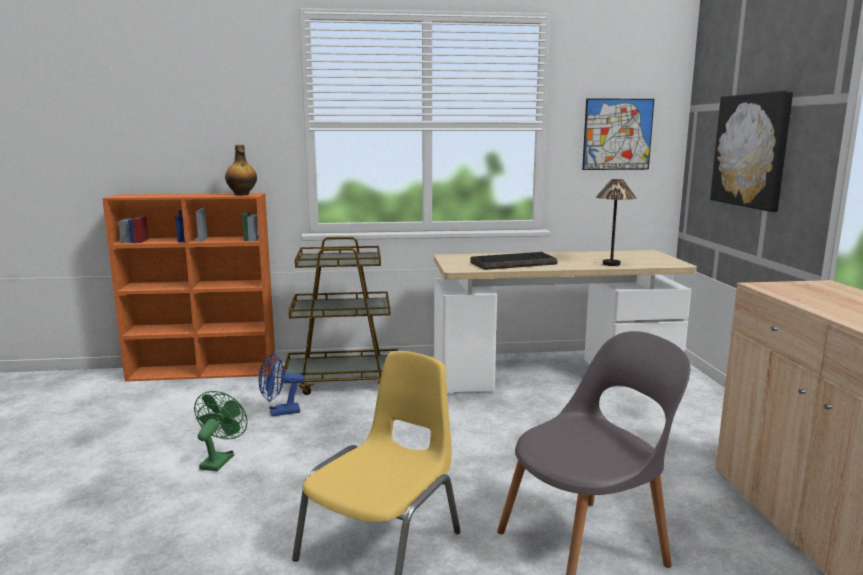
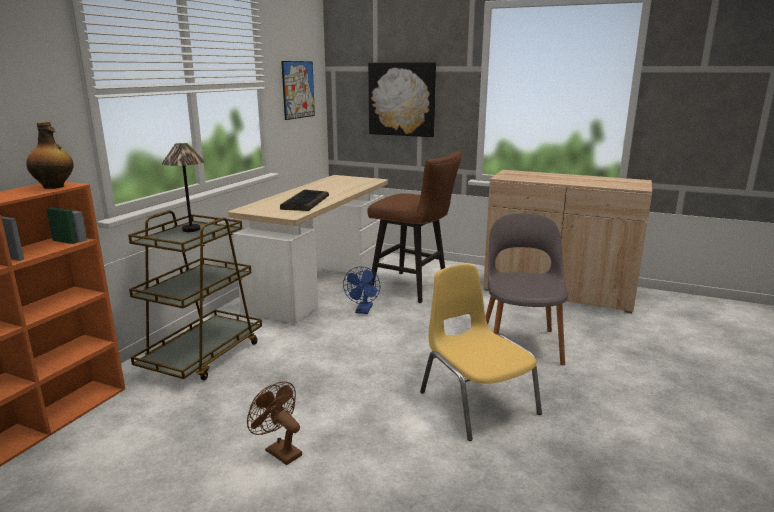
camera: 60 degrees left, 5 degrees up
green fan [194,391,248,471] -> brown fan [247,381,302,465]
blue fan [259,352,305,416] -> blue fan moved to [343,266,380,314]
table lamp [596,179,637,266] -> table lamp moved to [162,143,205,232]
none -> brown stool [368,151,462,303]

